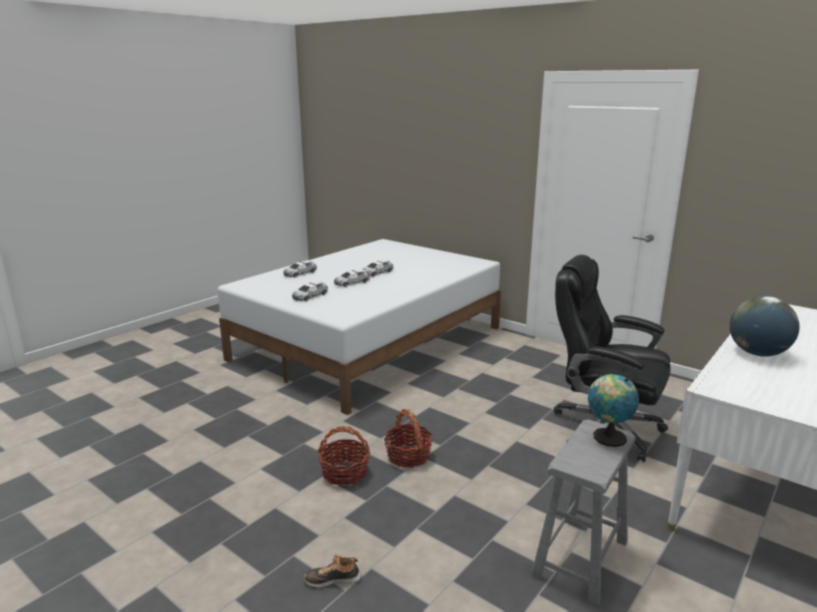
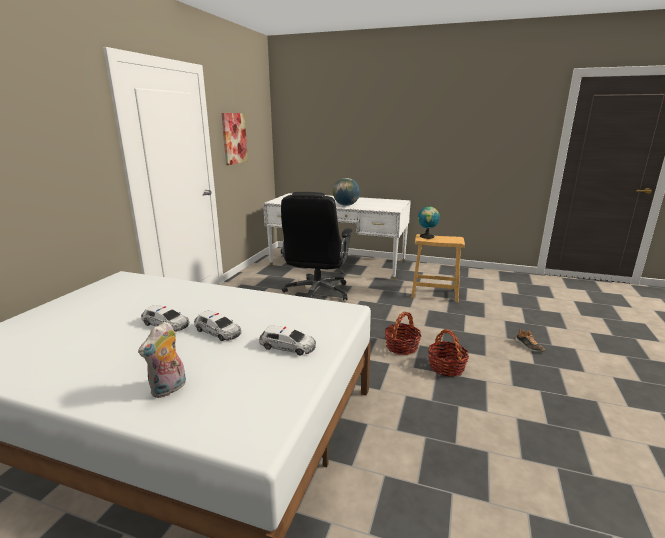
camera: 110 degrees left, 0 degrees up
toy car [283,260,317,277] -> plush toy [138,322,186,398]
grey stool [531,420,636,606] -> brown stool [411,234,465,302]
none -> picture [221,113,248,165]

